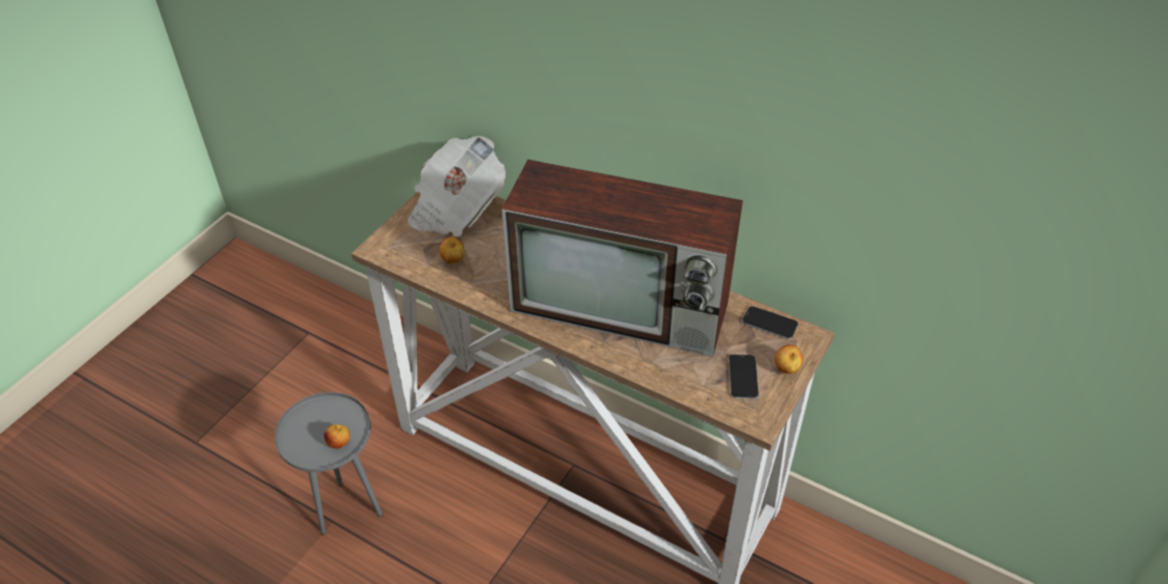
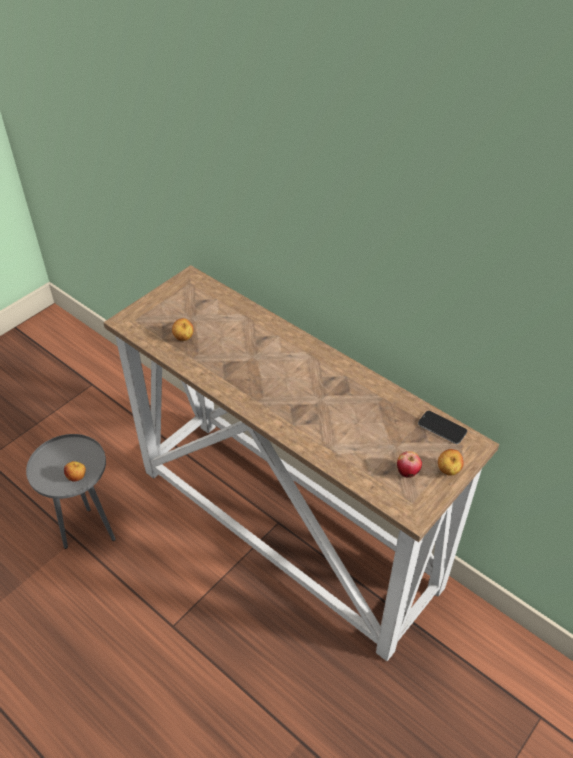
camera: 10 degrees right, 0 degrees up
newspaper [408,136,506,237] -> none
television [502,159,743,357] -> none
phone [729,355,759,399] -> apple [397,451,422,478]

